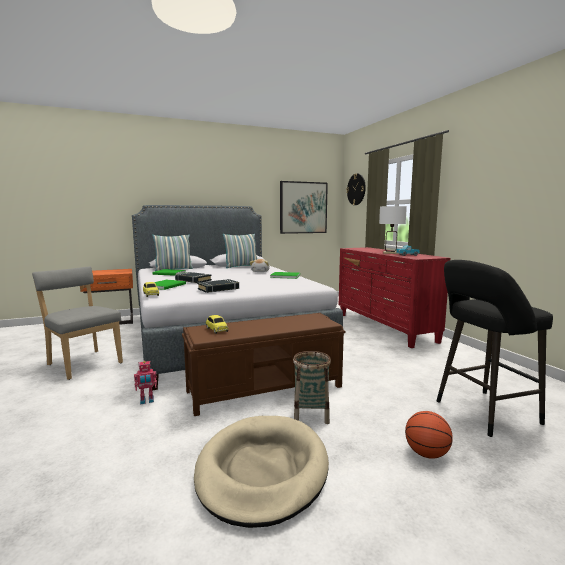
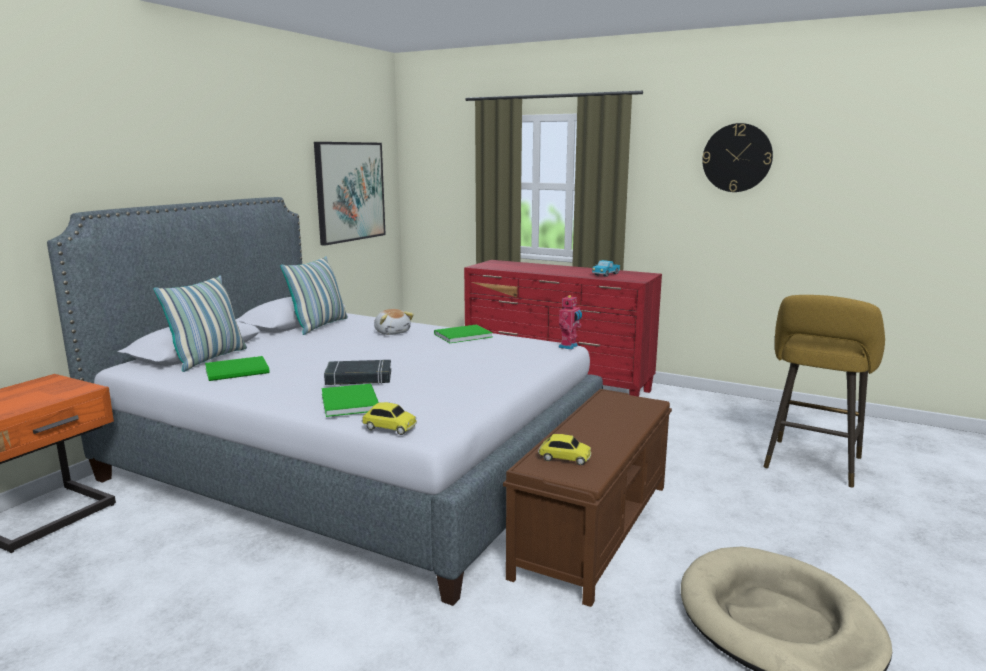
camera: 40 degrees left, 5 degrees up
grey chair [32,267,123,380] -> none
toy robot [134,361,157,404] -> toy robot moved to [558,295,582,350]
black book [197,279,239,293] -> none
basket [293,351,331,424] -> none
wall clock [346,173,366,205] -> wall clock moved to [702,123,773,192]
white table lamp [379,206,407,254] -> none
basketball [405,411,453,459] -> none
black stool [436,260,553,437] -> yellow stool [763,295,885,487]

